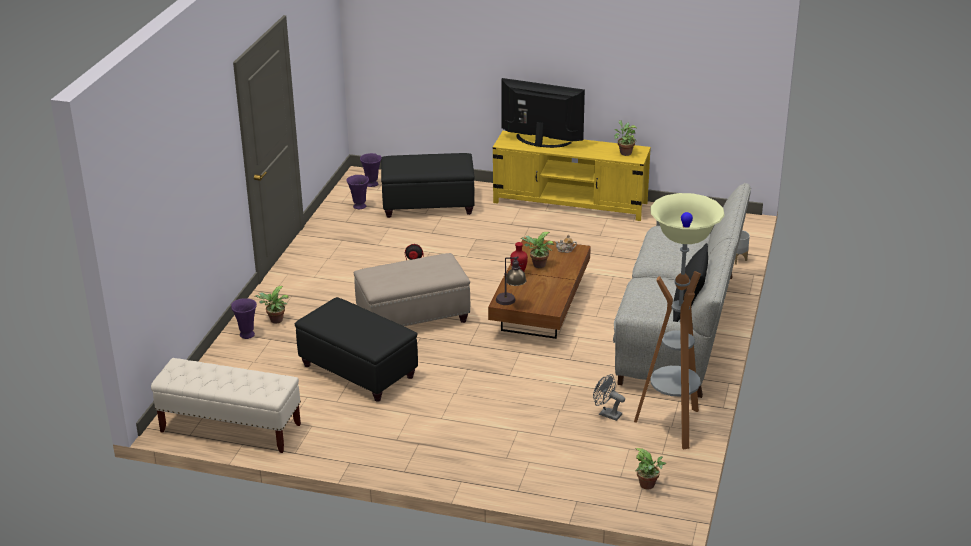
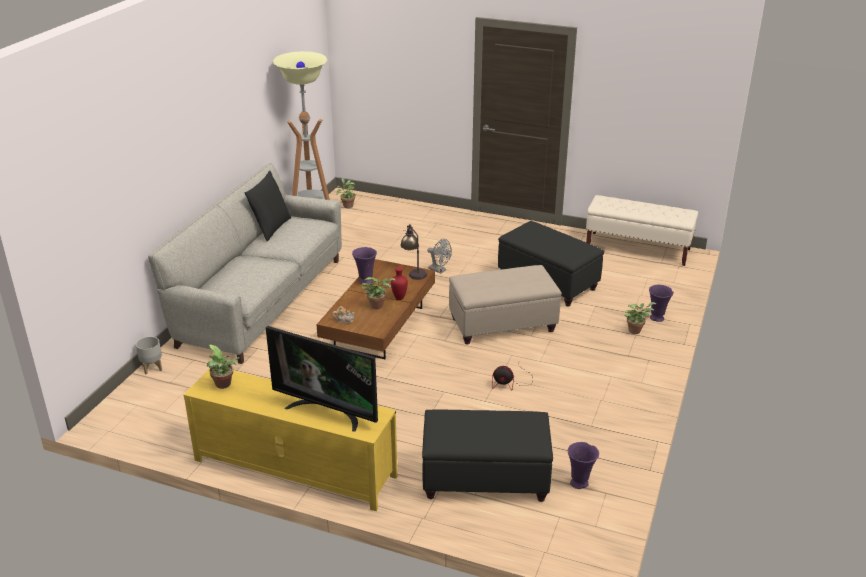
camera: 175 degrees left, 0 degrees up
purple vase [360,153,382,187] -> purple vase moved to [352,247,377,284]
grey fan [593,374,625,421] -> grey fan moved to [427,239,452,274]

